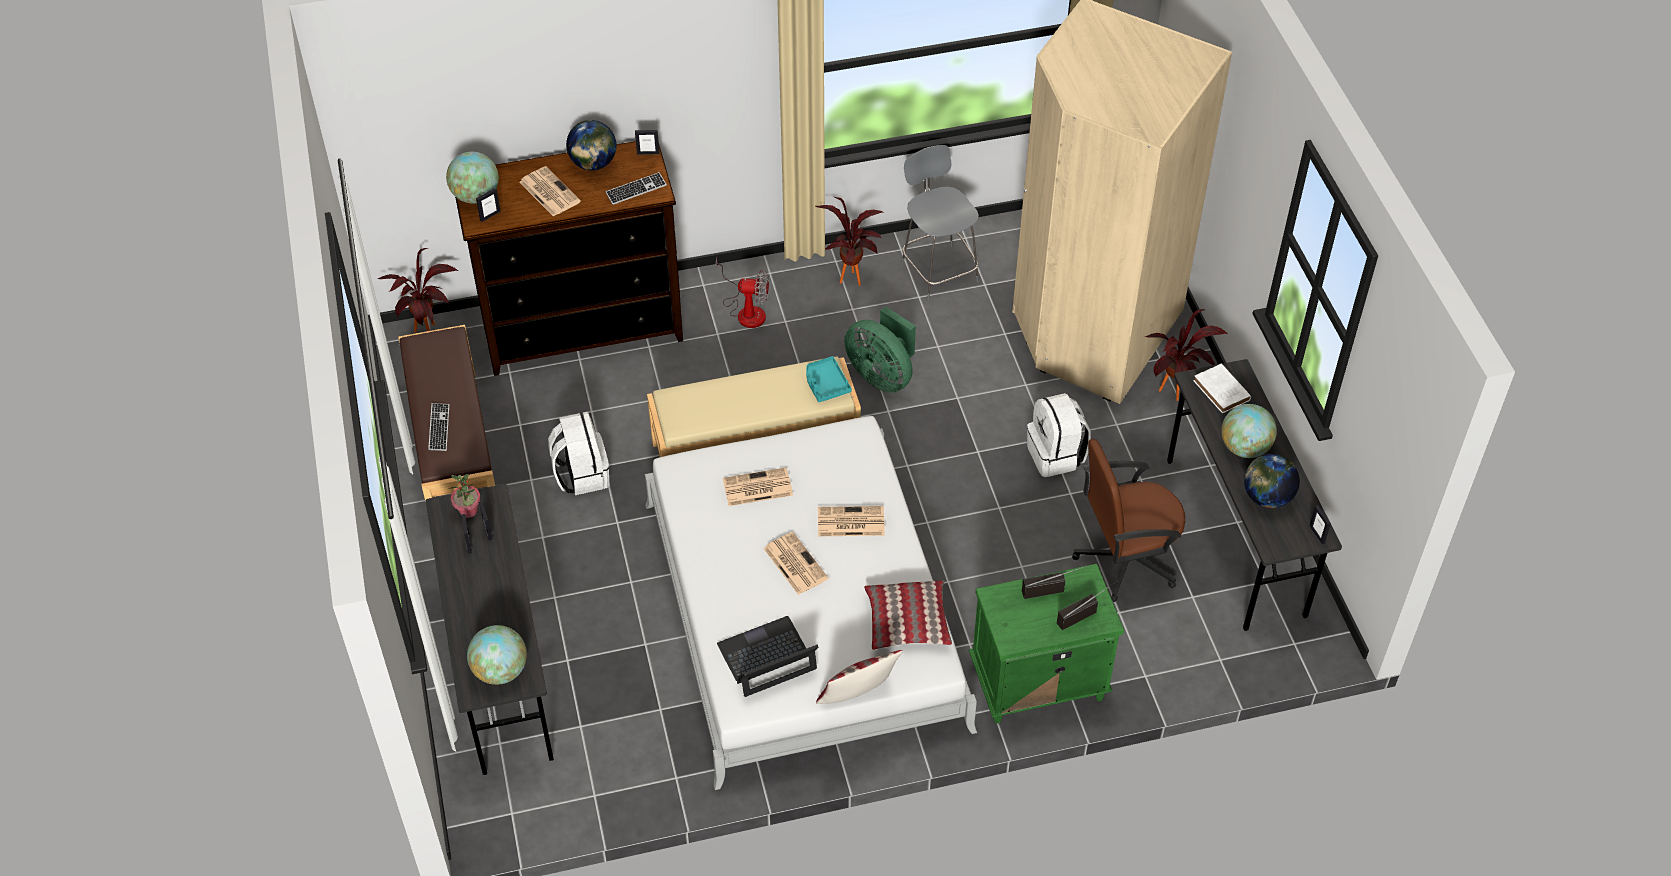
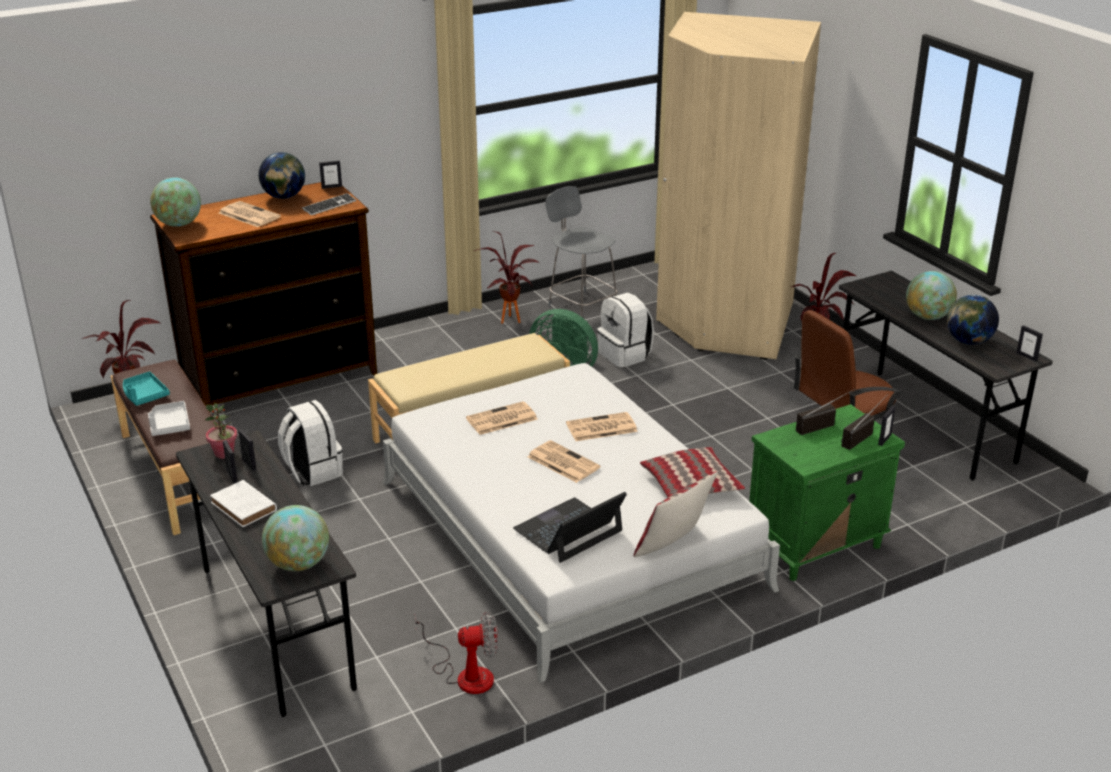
camera: 15 degrees left, 20 degrees down
keyboard [428,403,449,451] -> white tray [148,401,190,436]
picture frame [476,188,501,222] -> picture frame moved to [878,406,895,446]
fan [716,258,769,328] -> fan moved to [415,612,498,694]
turquoise tray [806,356,852,402] -> turquoise tray moved to [123,371,170,406]
white backpack [1027,393,1091,477] -> white backpack moved to [597,292,654,368]
white book [1193,364,1251,413] -> white book moved to [210,480,277,527]

